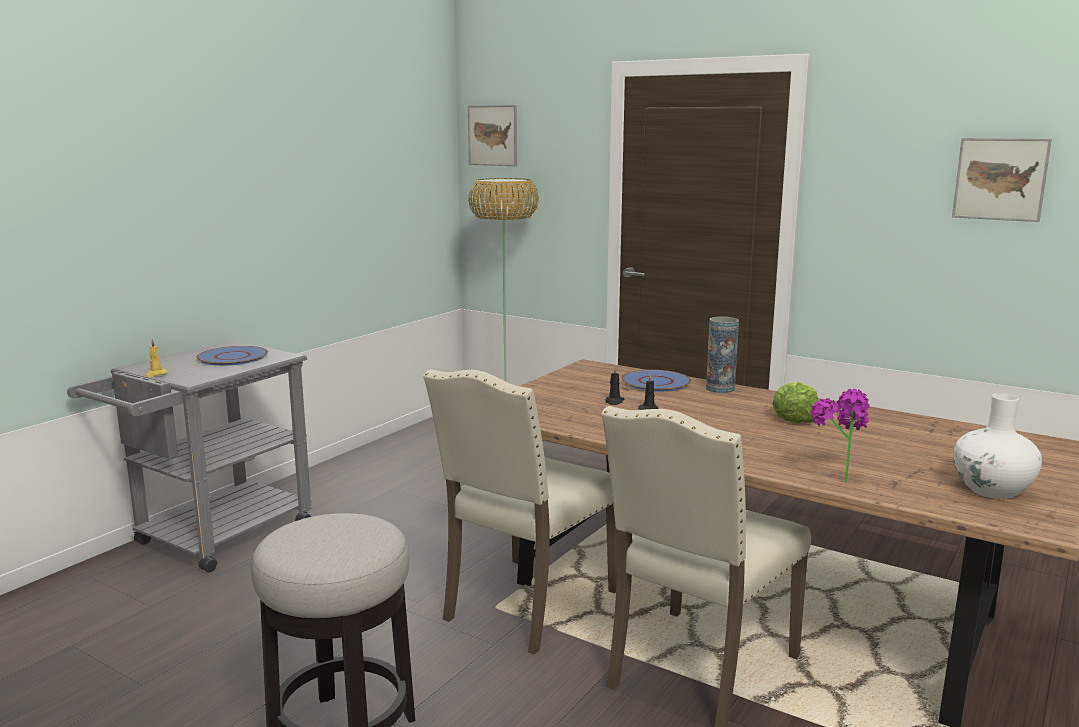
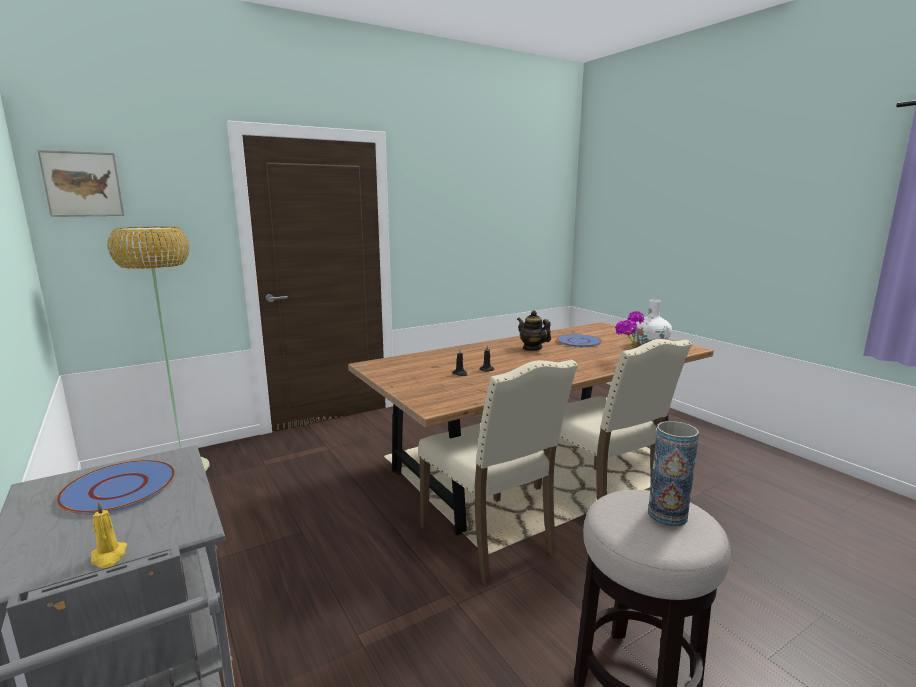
camera: 65 degrees left, 0 degrees up
blue plate [621,370,691,392] -> blue plate moved to [556,334,602,347]
vase [706,317,739,393] -> vase moved to [648,421,699,526]
lettuce [772,382,818,423] -> teapot [517,310,551,351]
picture [952,138,1052,222] -> none

